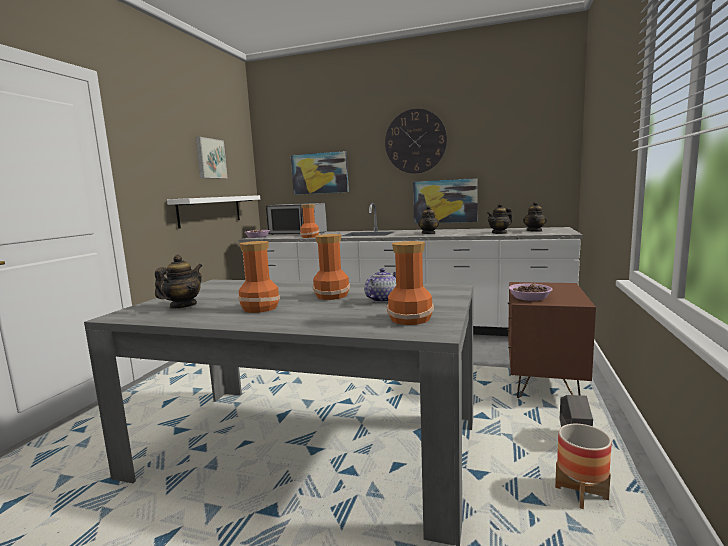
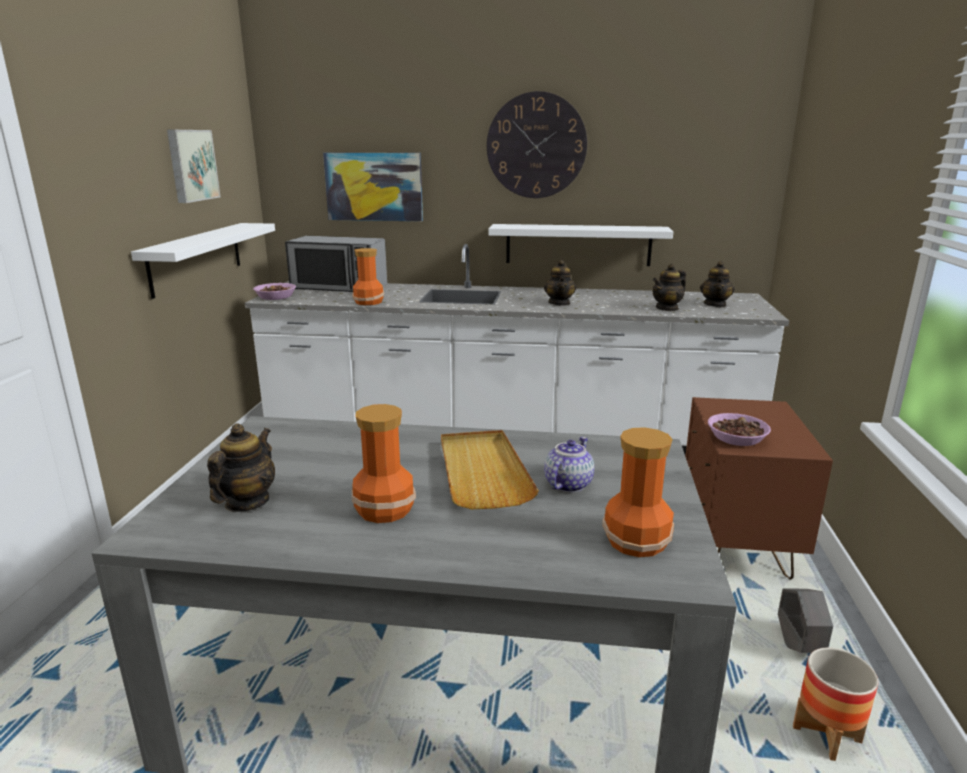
camera: 10 degrees left, 10 degrees up
vase [312,234,350,300] -> beige tray [441,430,539,509]
picture [413,178,478,223] -> white shelf [488,224,673,266]

